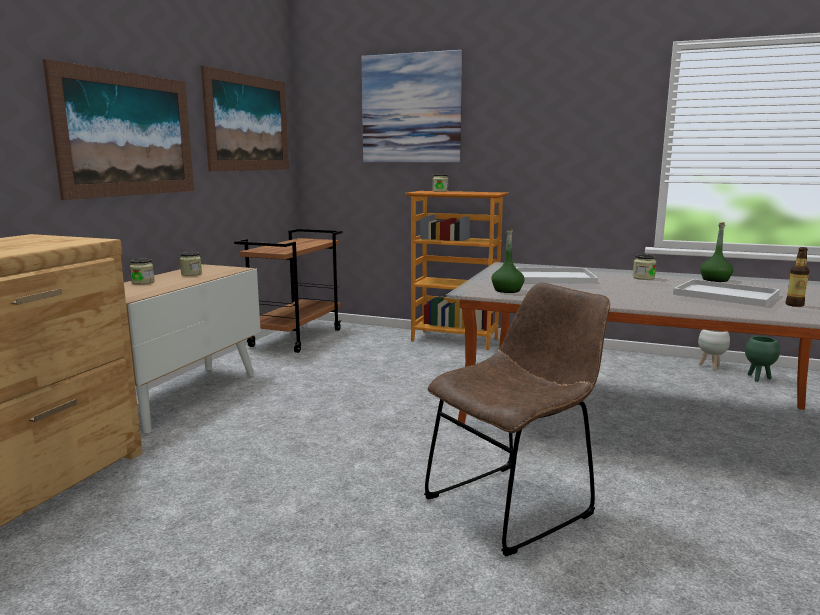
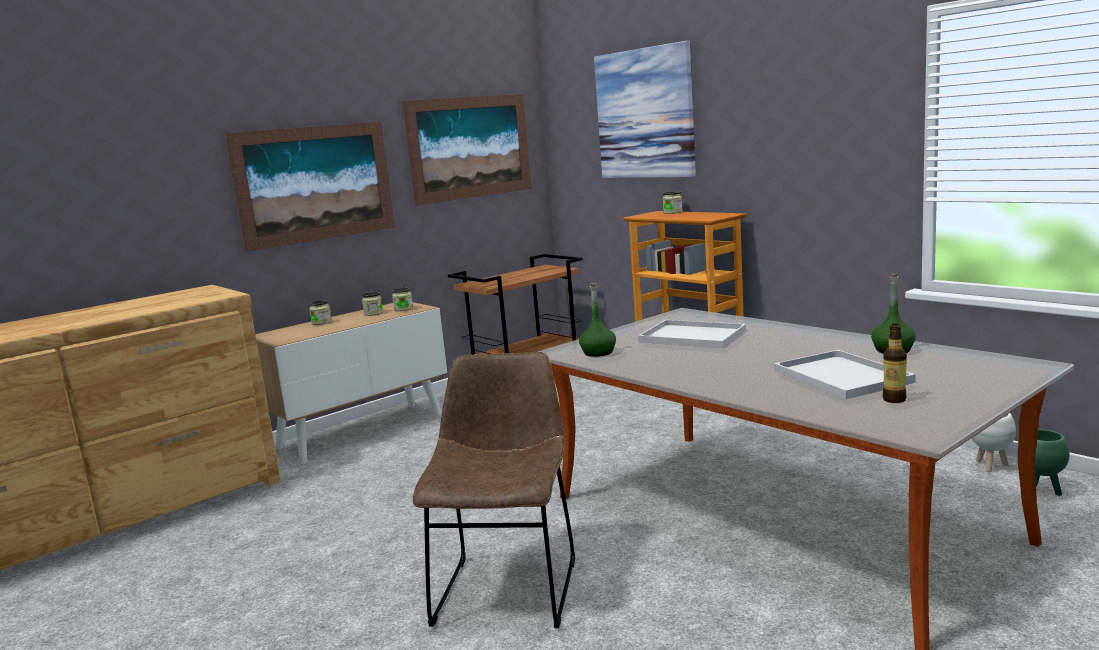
camera: 30 degrees right, 0 degrees up
brown chair [424,283,610,556] -> brown chair turned 75 degrees counterclockwise [412,352,575,628]
jar [633,254,656,280] -> jar moved to [392,287,413,311]

